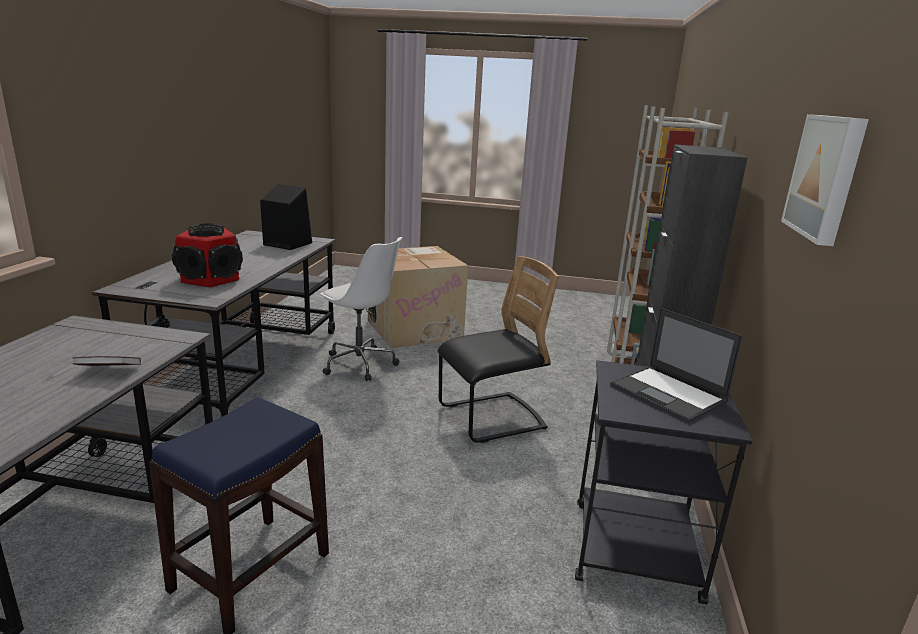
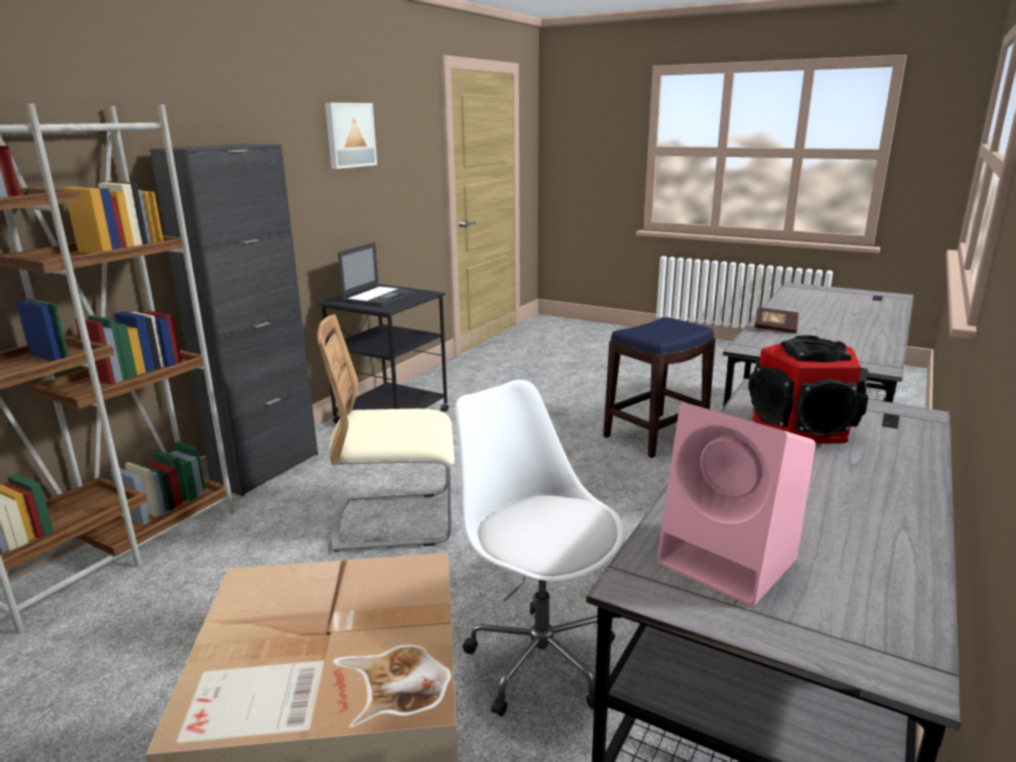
camera: 160 degrees left, 0 degrees up
black speaker [260,184,312,250] -> pink speaker [657,402,816,607]
black chair [438,256,559,443] -> beige chair [318,315,454,552]
laptop [610,308,743,423] -> laptop turned 45 degrees clockwise [338,242,416,306]

